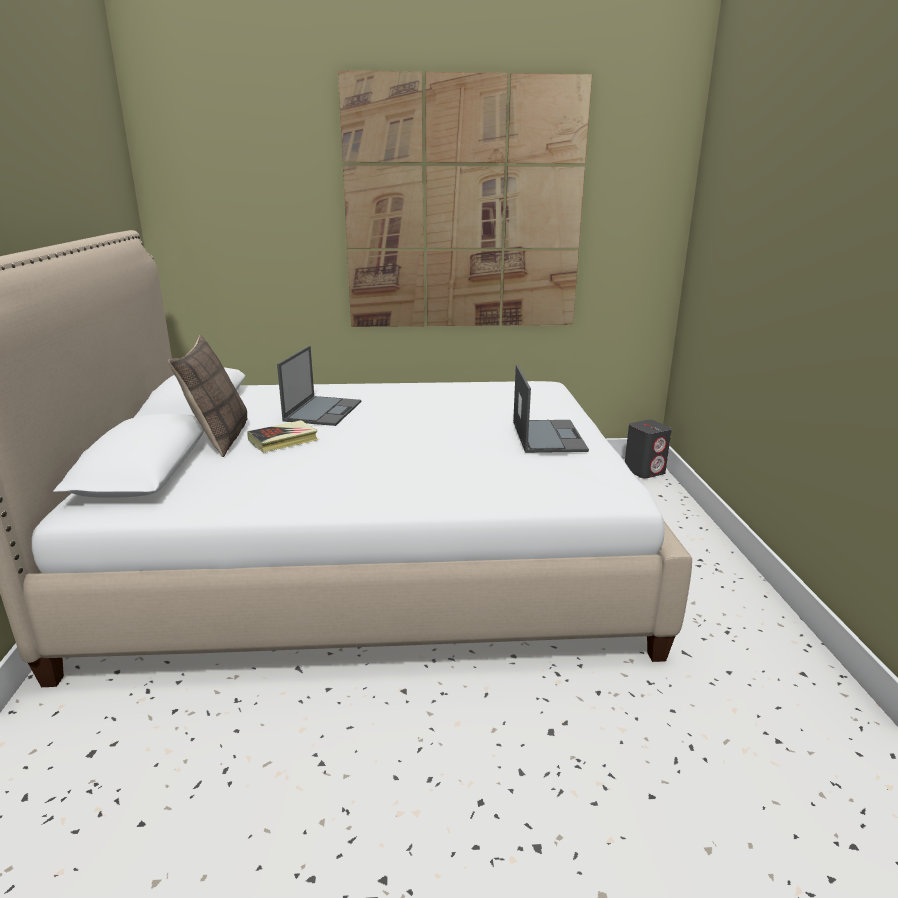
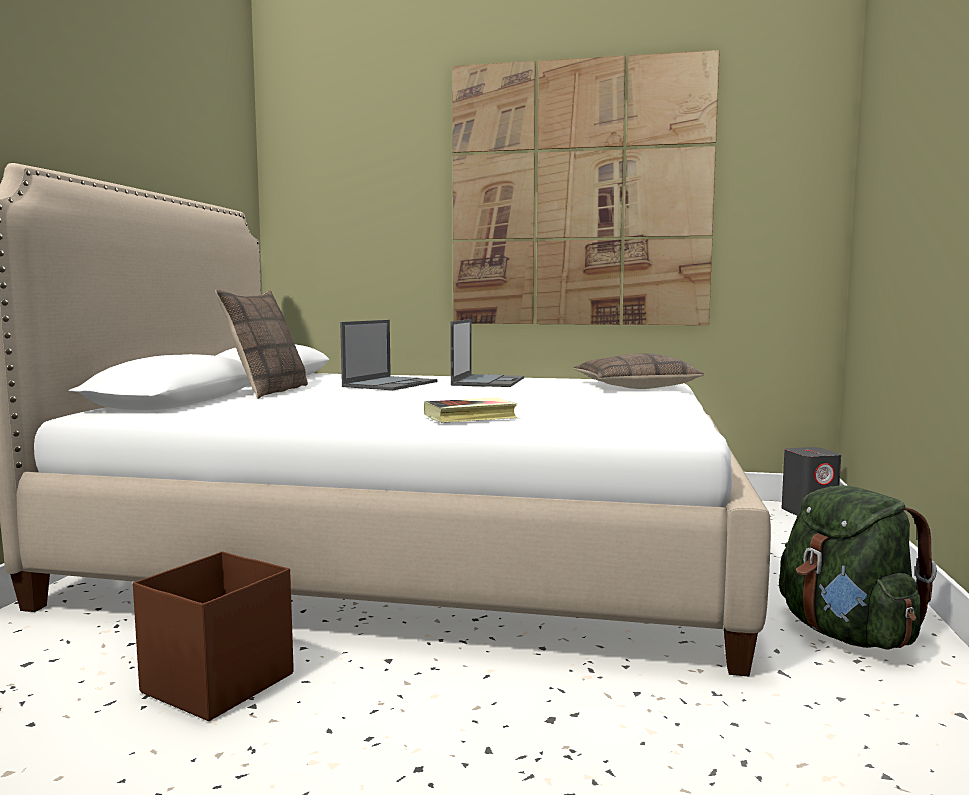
camera: 15 degrees right, 15 degrees down
book [247,420,318,453] -> book moved to [424,398,517,423]
laptop [513,365,589,453] -> laptop moved to [450,319,524,387]
none -> brown storage box [133,552,294,721]
none -> pillow [573,353,704,389]
none -> green backpack [779,485,937,649]

